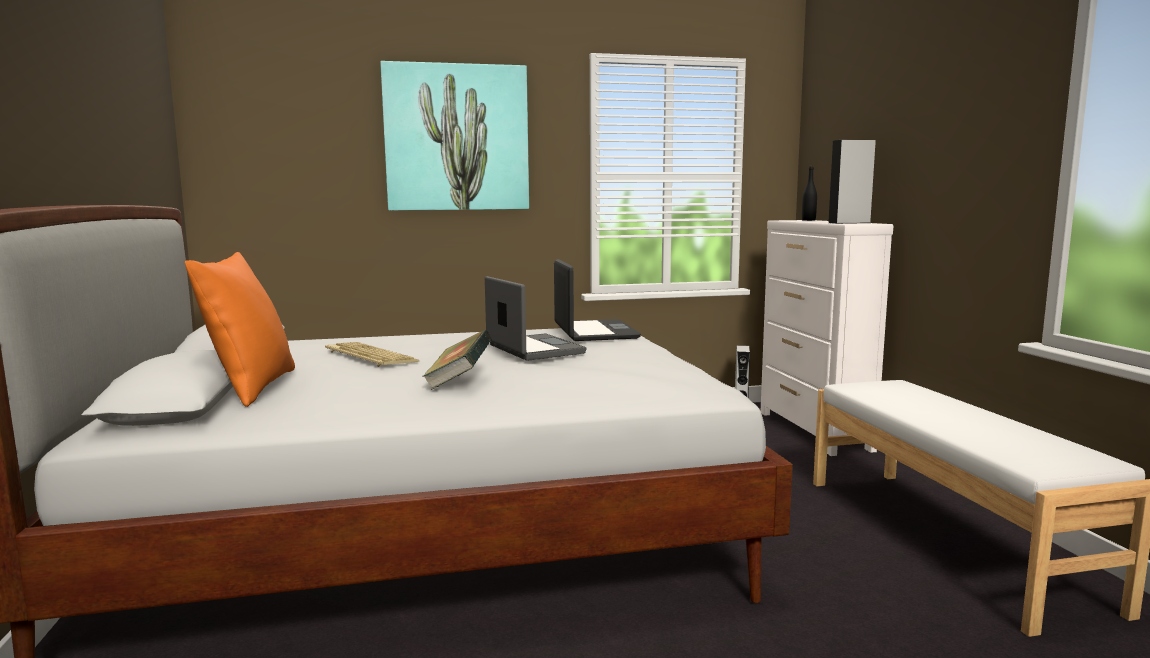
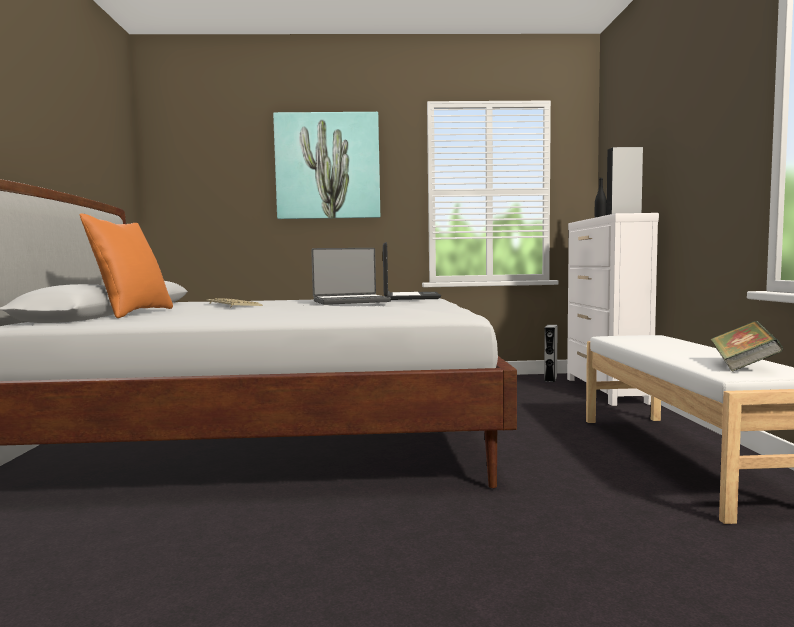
camera: 10 degrees right, 5 degrees down
book [422,330,492,390] -> book moved to [710,321,783,372]
laptop [485,276,586,361] -> laptop turned 90 degrees clockwise [311,248,391,305]

